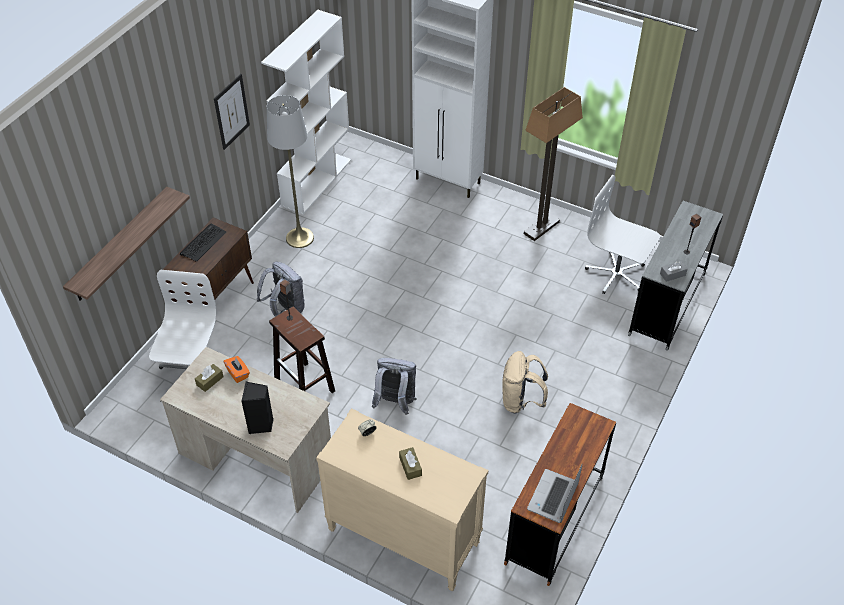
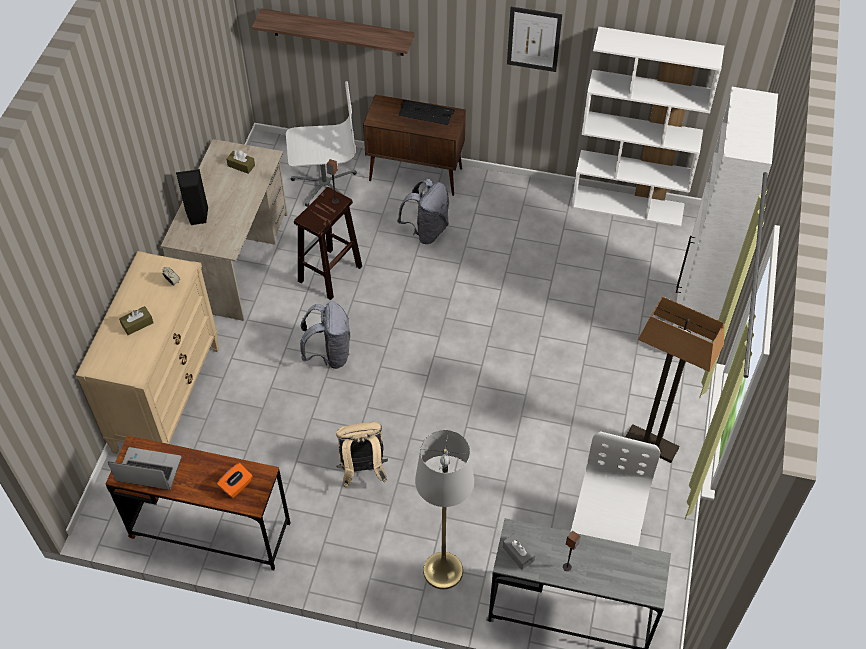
camera: 75 degrees right, 5 degrees up
orange tissue box [223,356,250,383] -> orange tissue box moved to [217,463,252,498]
grey floor lamp [267,95,314,248] -> grey floor lamp moved to [415,430,474,589]

